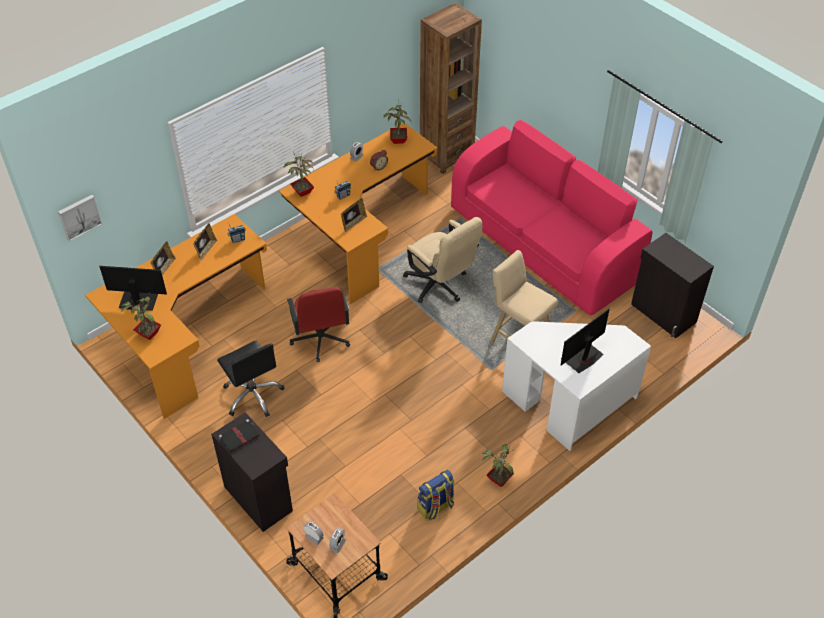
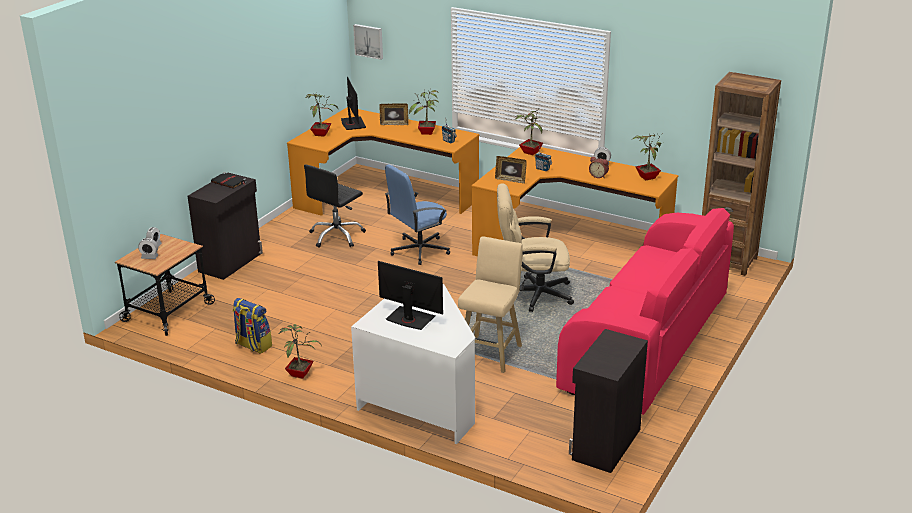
camera: 70 degrees right, 20 degrees down
picture frame [193,223,217,261] -> potted plant [409,90,439,135]
red office chair [287,287,350,362] -> blue office chair [385,165,450,265]
beige office chair [403,217,483,303] -> beige office chair turned 60 degrees clockwise [497,183,574,312]

